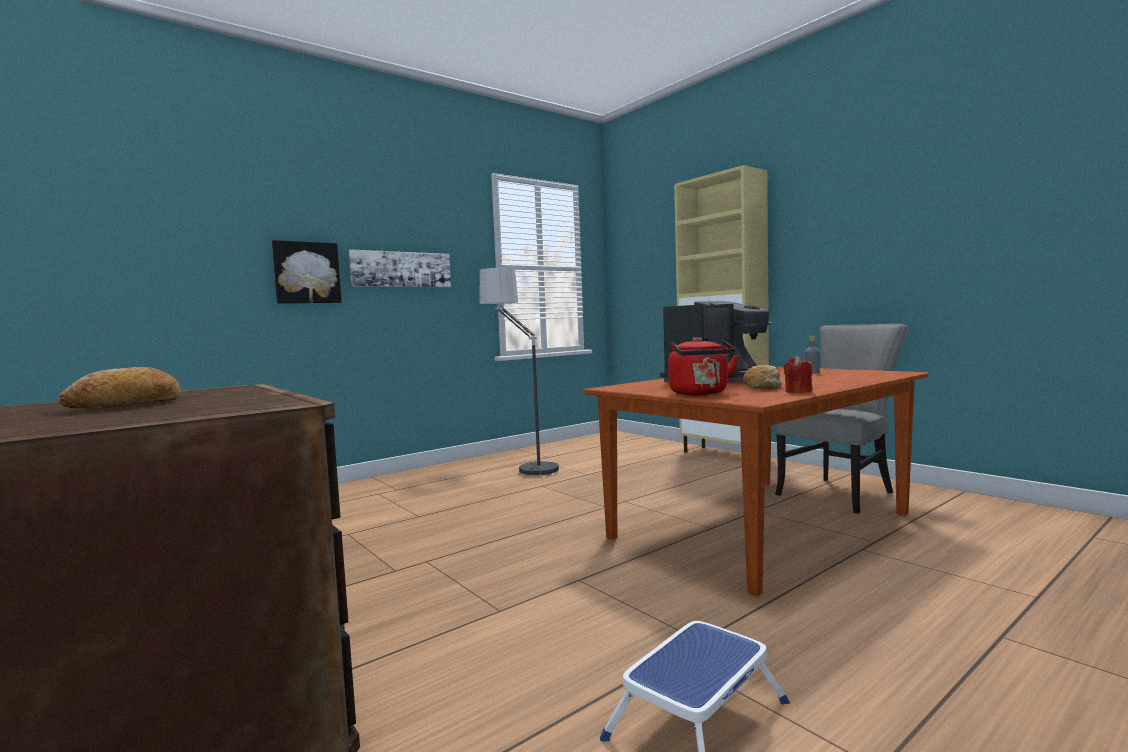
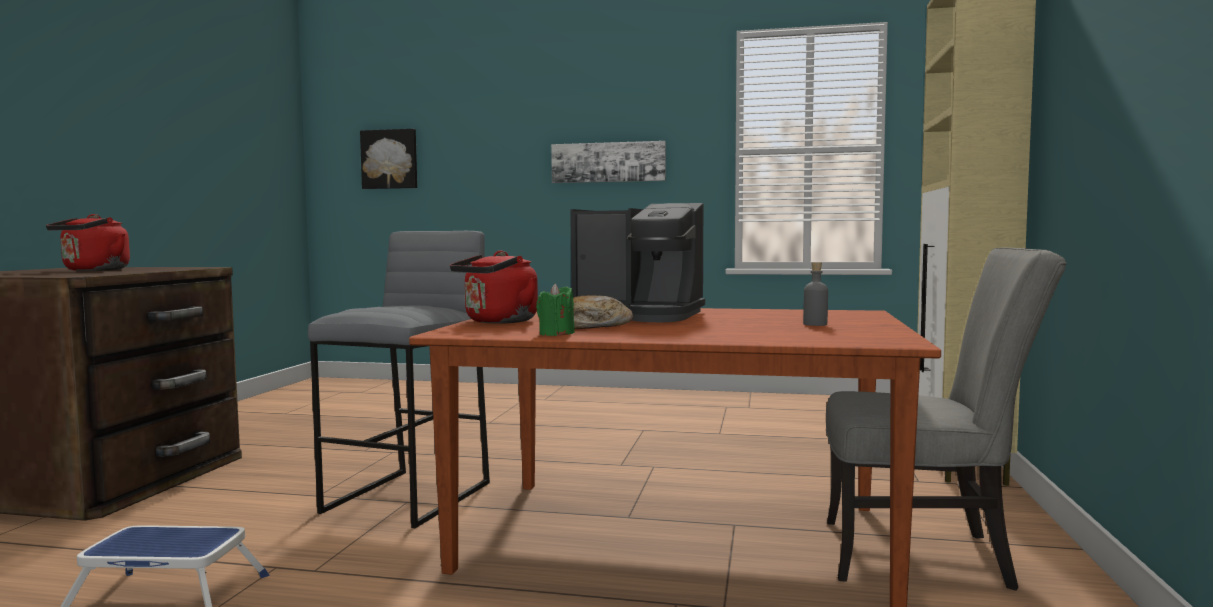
camera: 50 degrees right, 0 degrees up
bread [58,367,181,408] -> red kettle [46,214,130,271]
picture [272,240,342,304] -> picture moved to [360,129,417,189]
floor lamp [480,268,559,477] -> none
red candle [784,356,812,393] -> green candle [536,284,575,336]
none -> grey stool [308,231,490,528]

